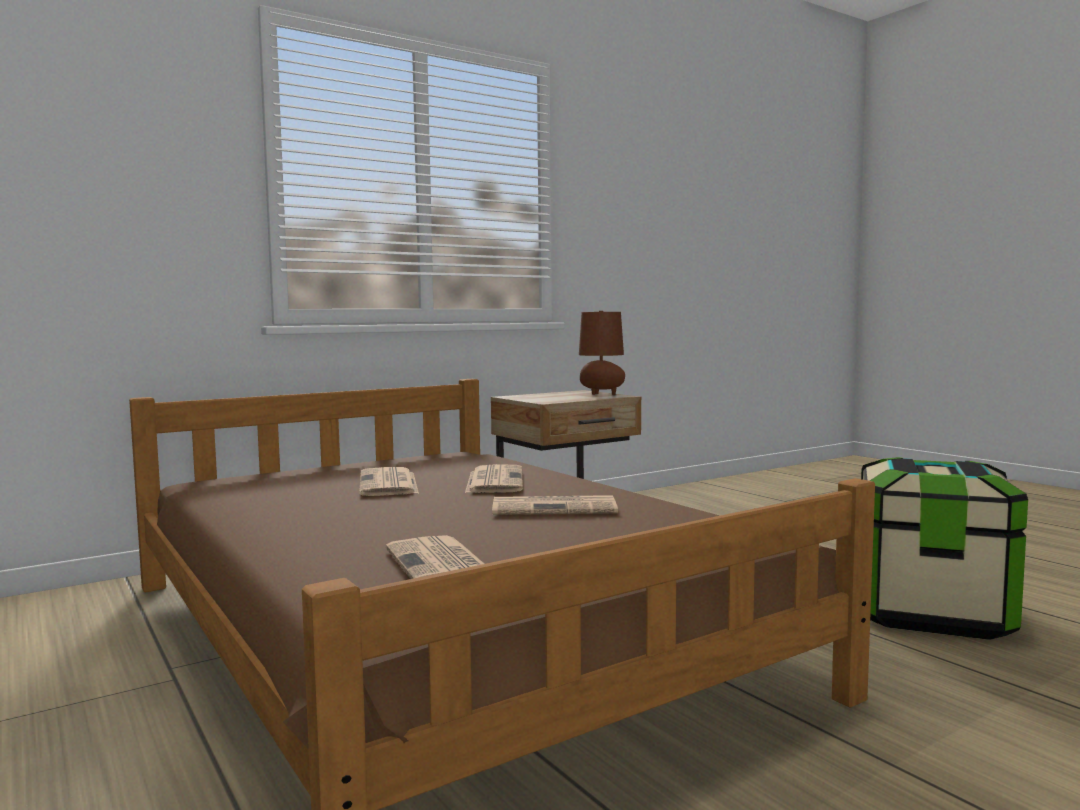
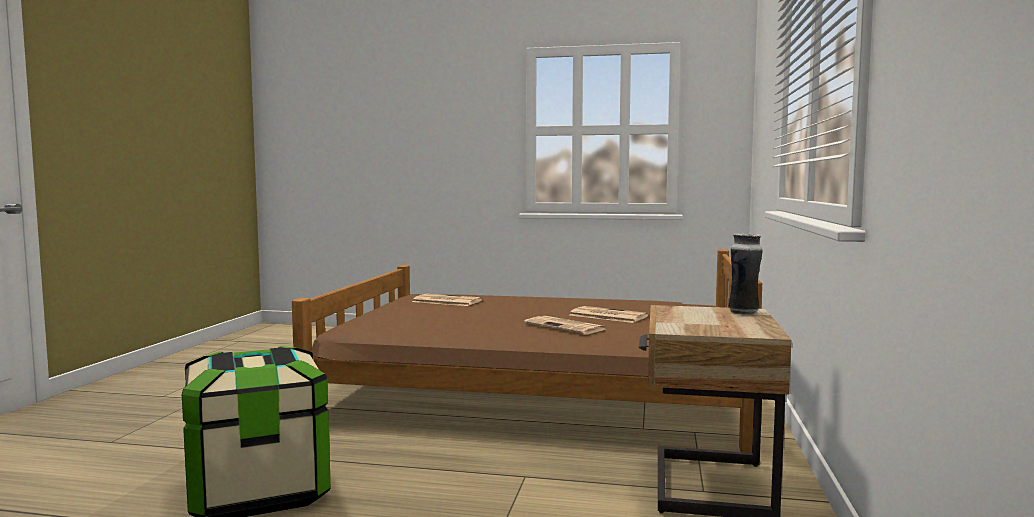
camera: 135 degrees right, 0 degrees up
newspaper [492,495,618,515] -> none
brown table lamp [579,311,625,395] -> none
none -> vase [728,233,763,315]

